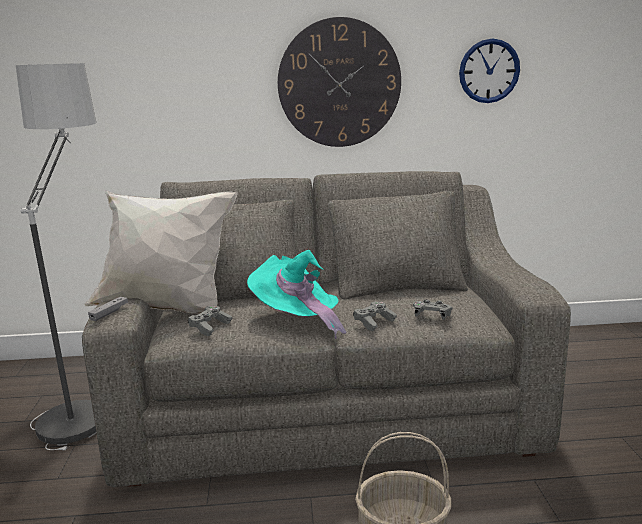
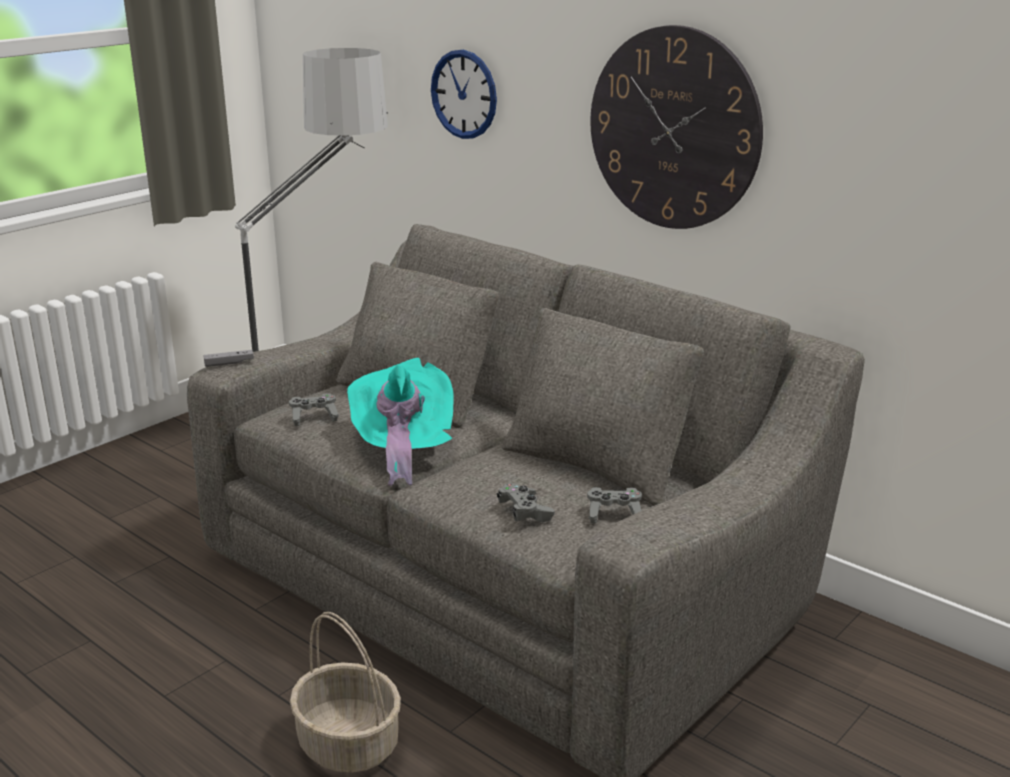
camera: 45 degrees right, 5 degrees up
white pillow [84,190,238,314] -> none
grey game controller [353,301,397,331] -> grey game controller moved to [587,487,642,523]
wall clock [459,39,520,103] -> wall clock moved to [431,50,497,139]

